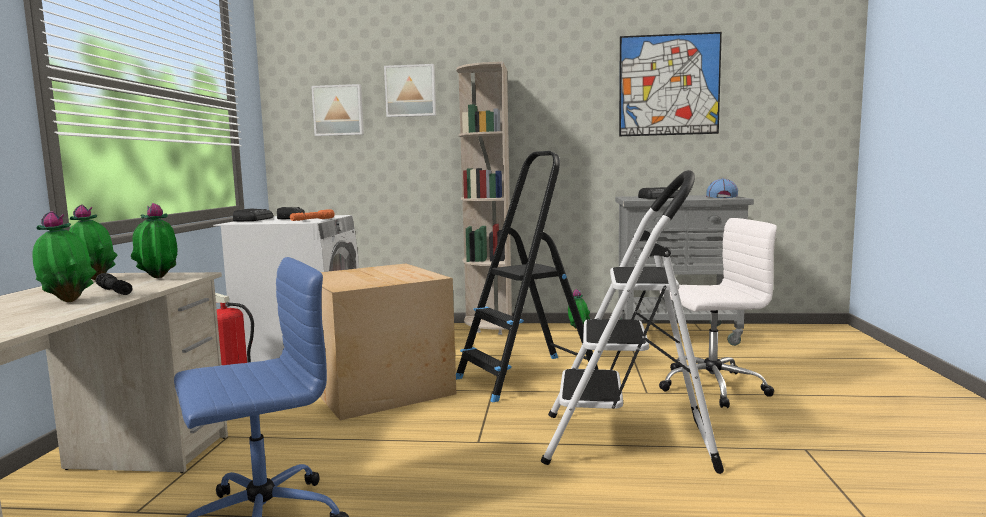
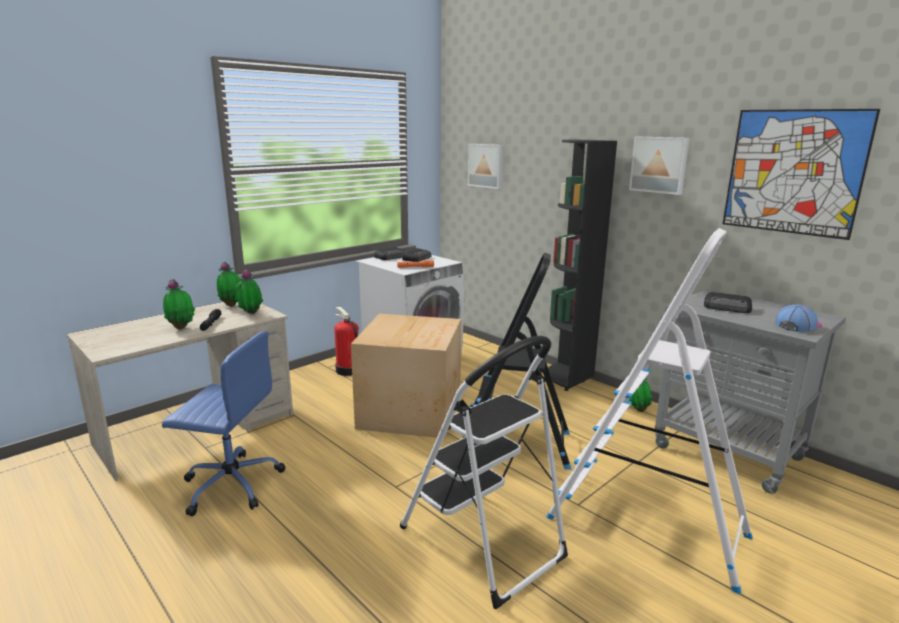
camera: 40 degrees right, 10 degrees up
picture [384,64,436,117] -> picture moved to [629,137,690,195]
beige bookcase [456,62,512,335] -> black bookcase [548,139,617,391]
white office chair [659,218,777,408] -> white step ladder [546,228,753,594]

